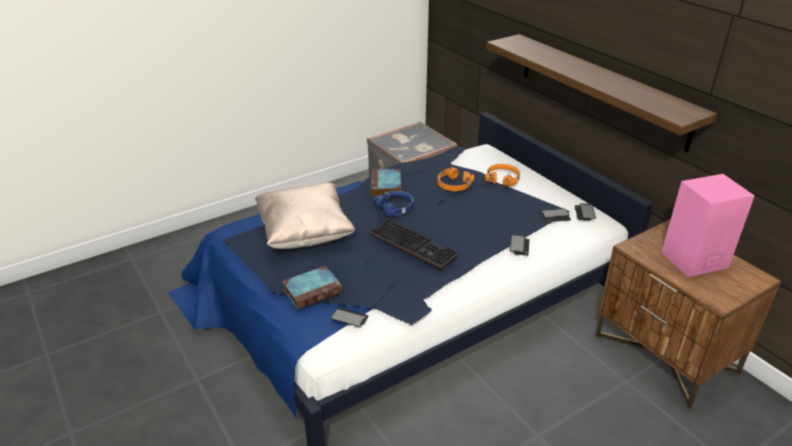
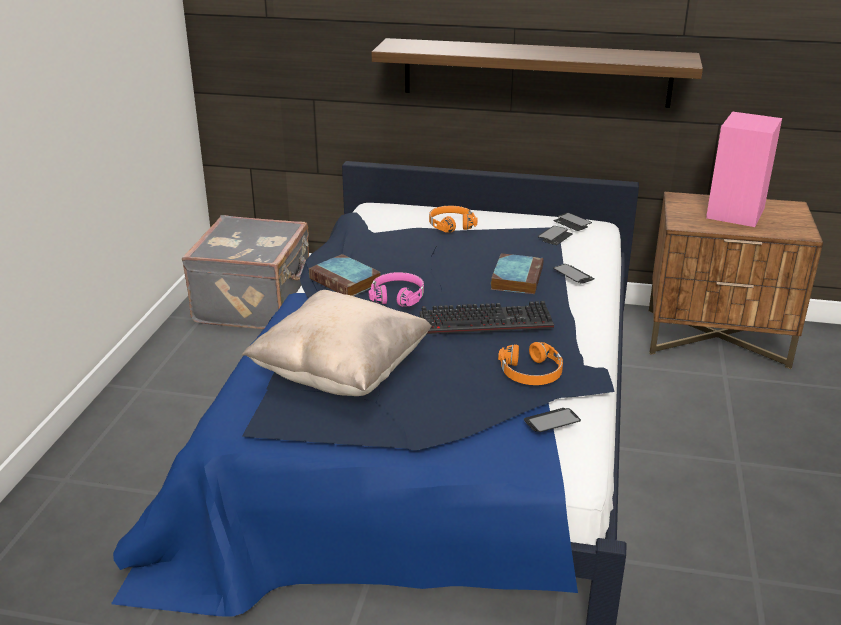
camera: 45 degrees left, 5 degrees down
book [282,266,342,309] -> book moved to [491,253,544,294]
blue headphones [374,191,414,216] -> pink headphones [369,272,424,307]
orange headphones [438,168,474,191] -> orange headphones moved to [498,342,563,385]

